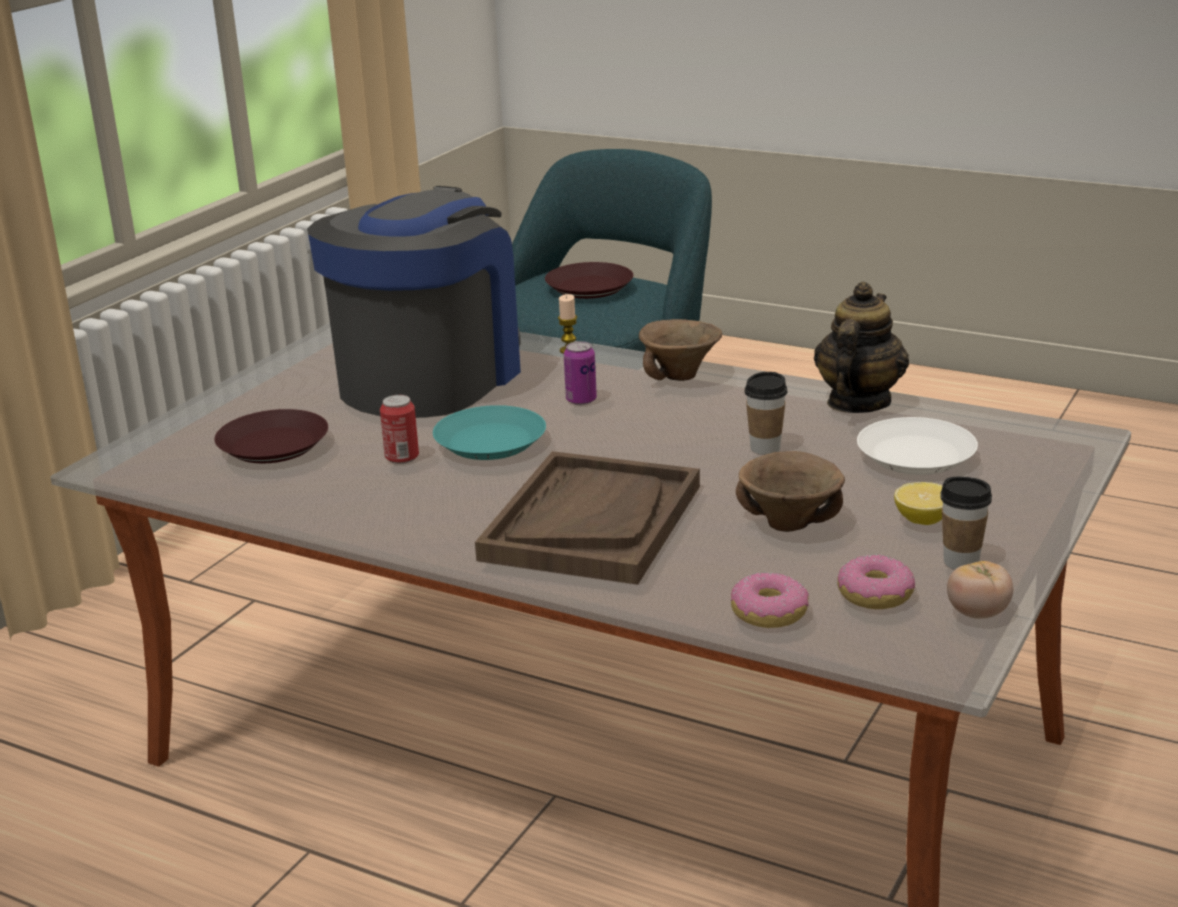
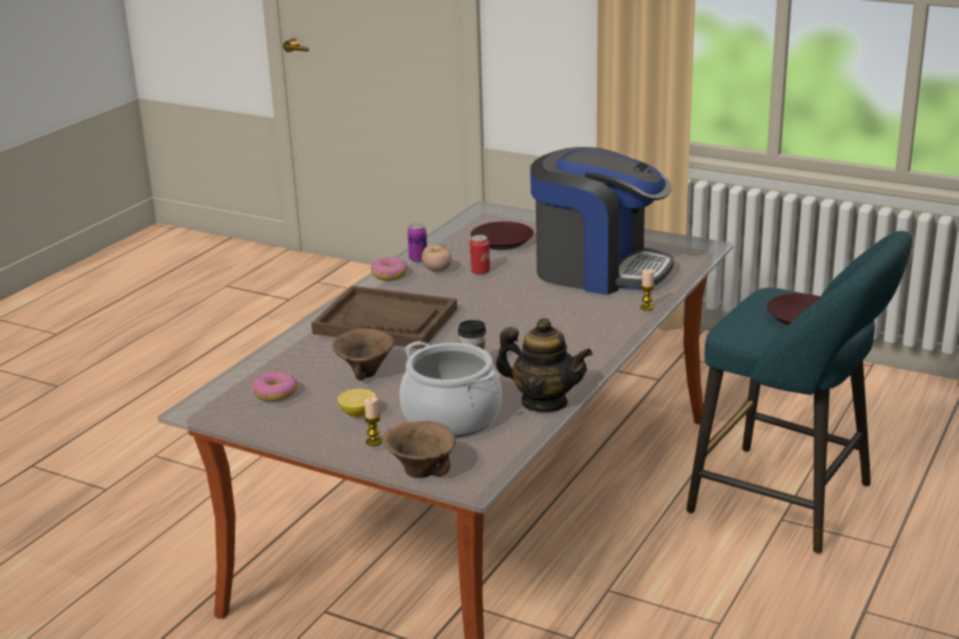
camera: 90 degrees right, 0 degrees up
turquoise plate [433,405,546,460] -> none
can [564,341,597,405] -> can moved to [407,224,427,262]
brown bowl [639,319,722,381] -> brown bowl moved to [383,421,456,477]
donut [731,571,809,628] -> donut moved to [371,257,408,280]
white plate [857,417,978,475] -> cooking pot [400,341,502,437]
cup [940,477,992,570] -> none
tomato [947,561,1013,619] -> tomato moved to [422,245,452,272]
none -> candle [364,397,382,446]

